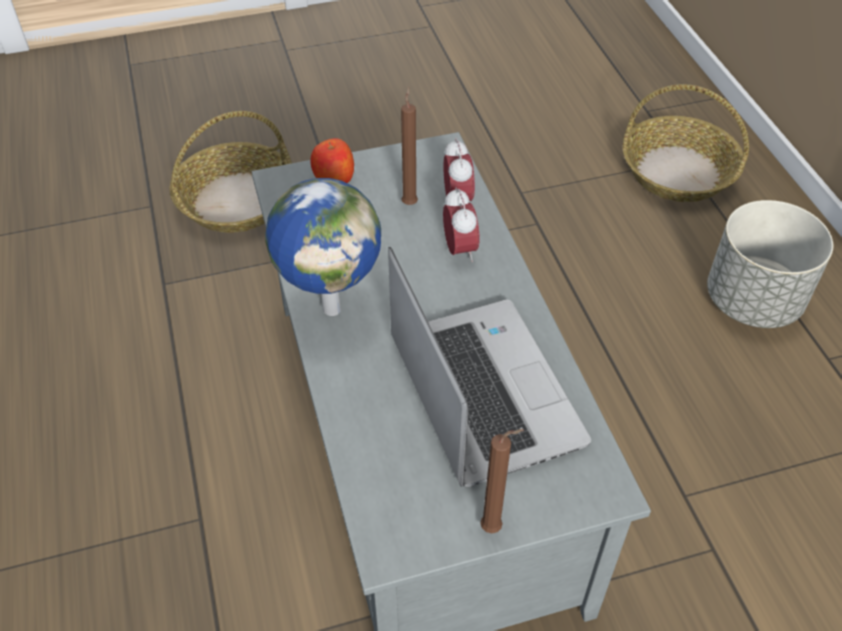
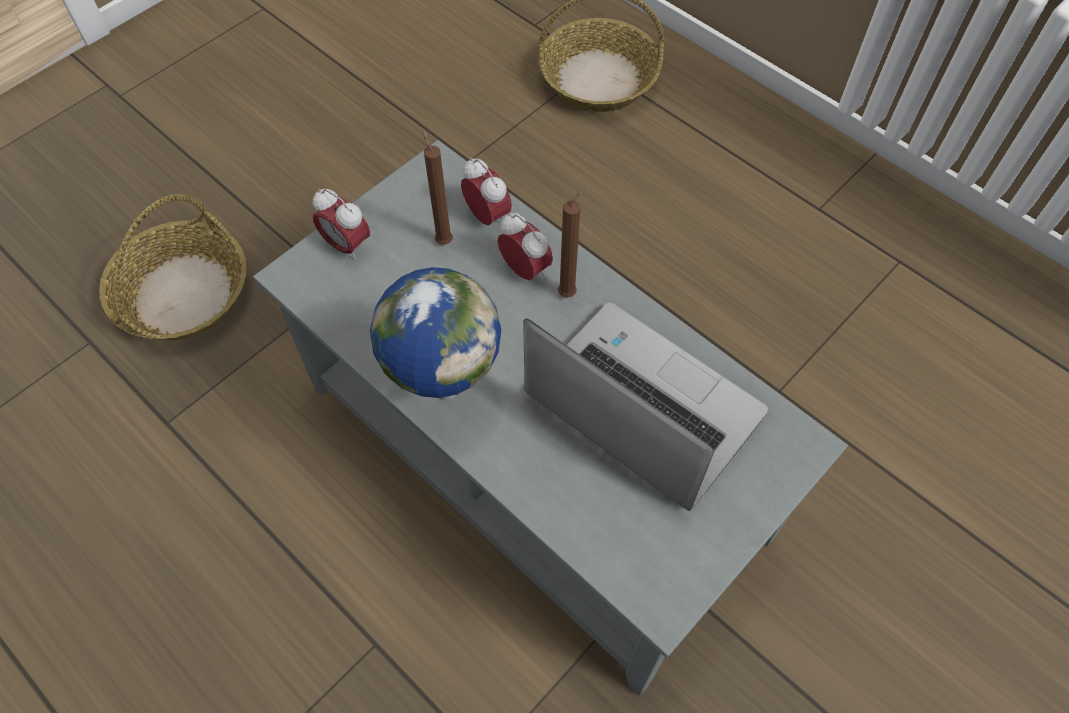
camera: 30 degrees left, 10 degrees up
apple [310,138,354,183] -> alarm clock [313,189,370,261]
brown candle [480,429,524,533] -> brown candle moved to [558,188,587,298]
grey planter [707,200,833,328] -> none

